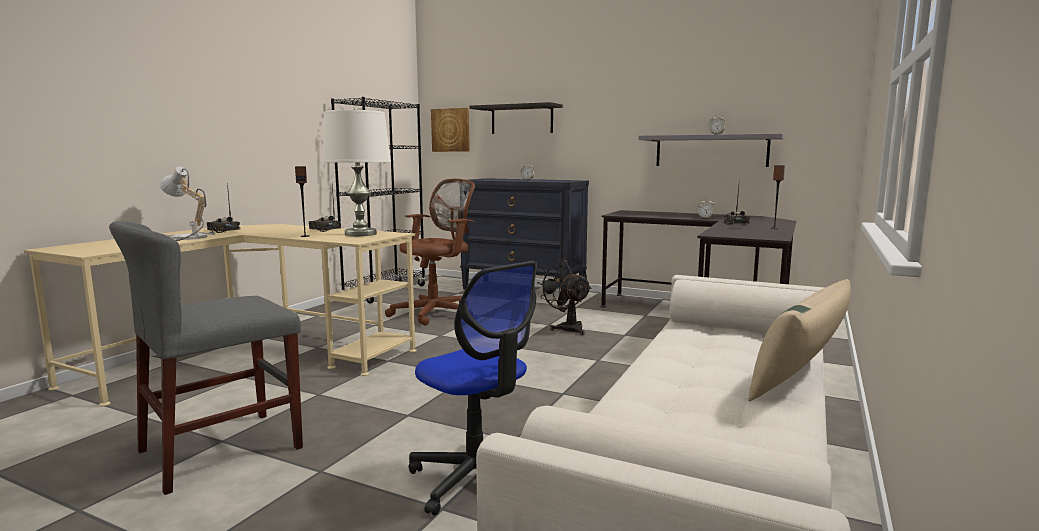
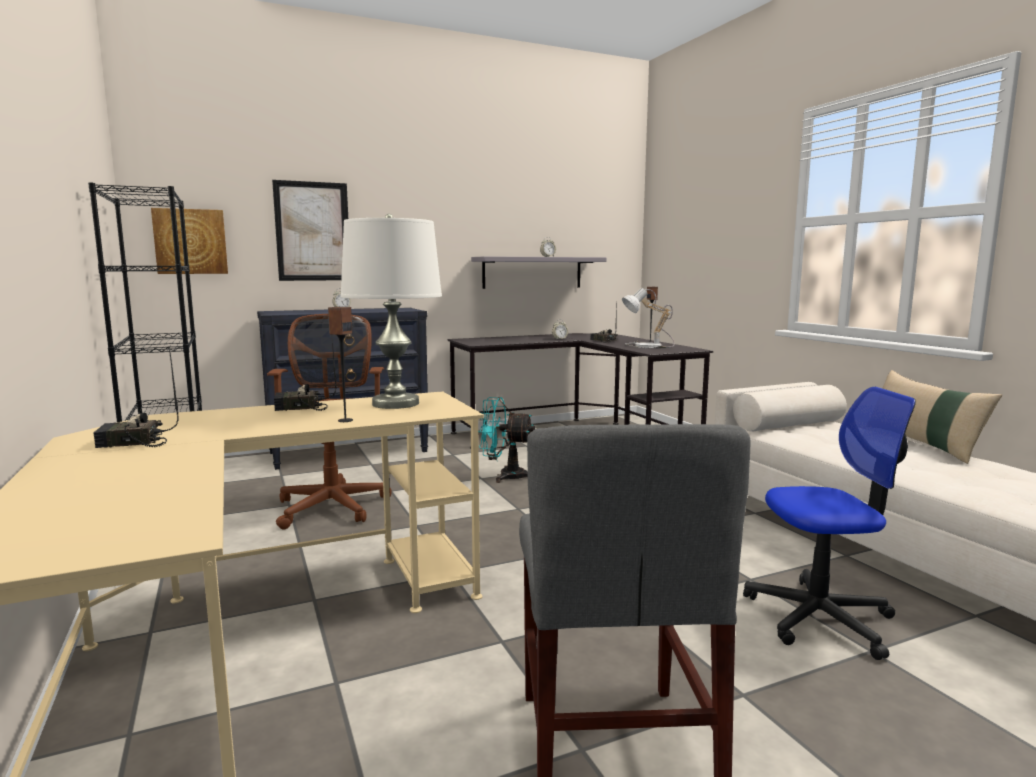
camera: 50 degrees left, 0 degrees up
table lamp [159,166,215,241] -> table lamp moved to [622,288,675,349]
shelf [469,102,563,134] -> picture [272,180,348,281]
black fan [537,258,591,336] -> turquoise fan [478,397,535,483]

